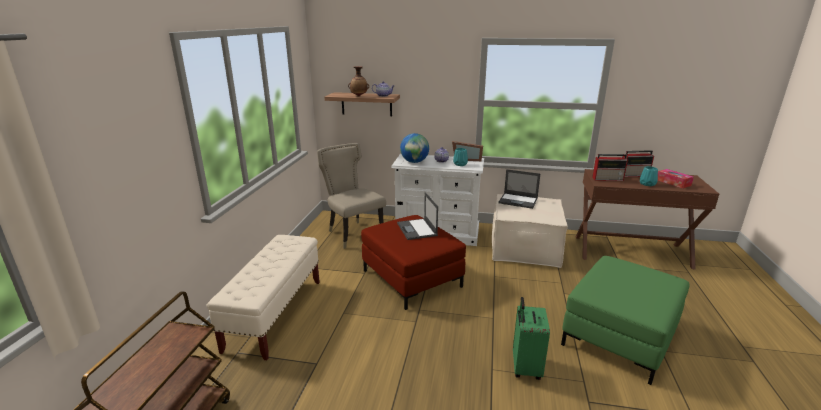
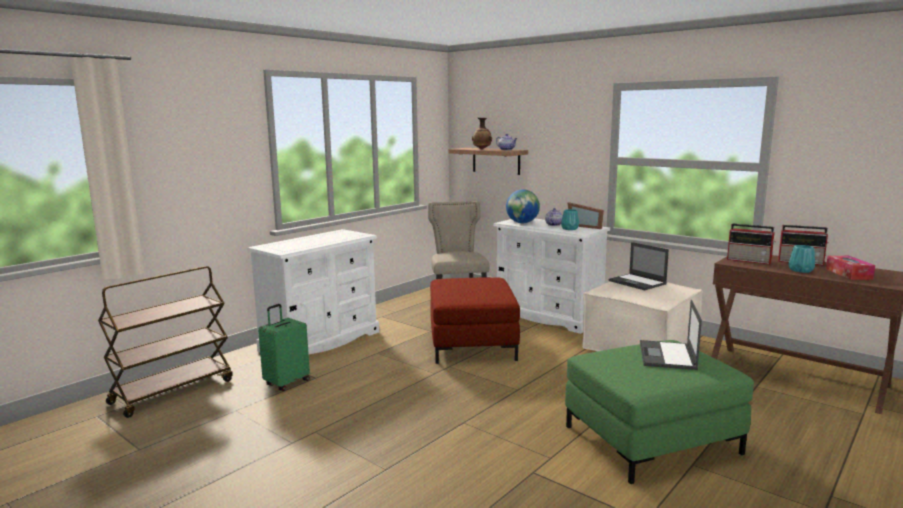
camera: 30 degrees right, 10 degrees down
beige bench [207,235,320,360] -> white dresser [247,229,379,354]
laptop [397,192,438,240] -> laptop moved to [640,300,702,370]
green suitcase [513,297,550,380] -> green suitcase moved to [258,304,310,391]

